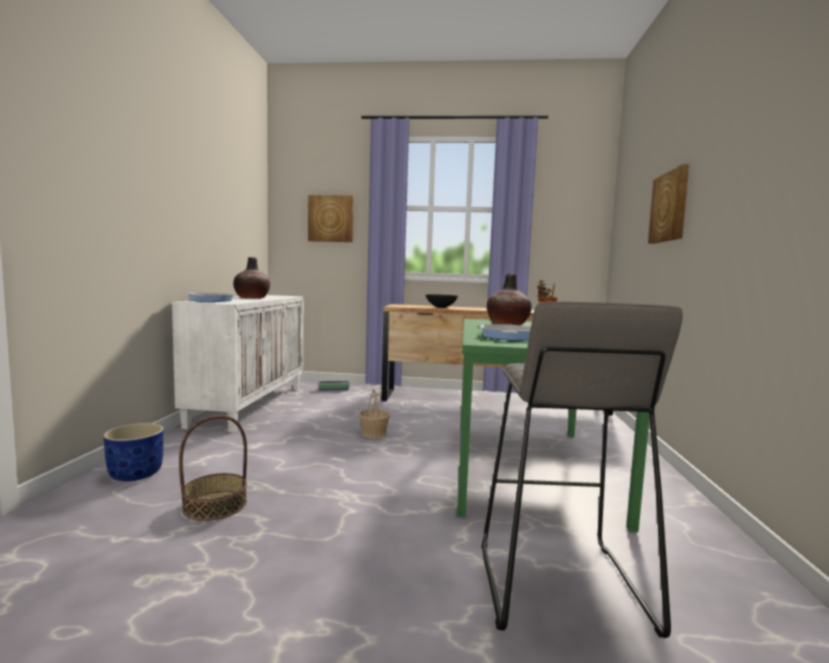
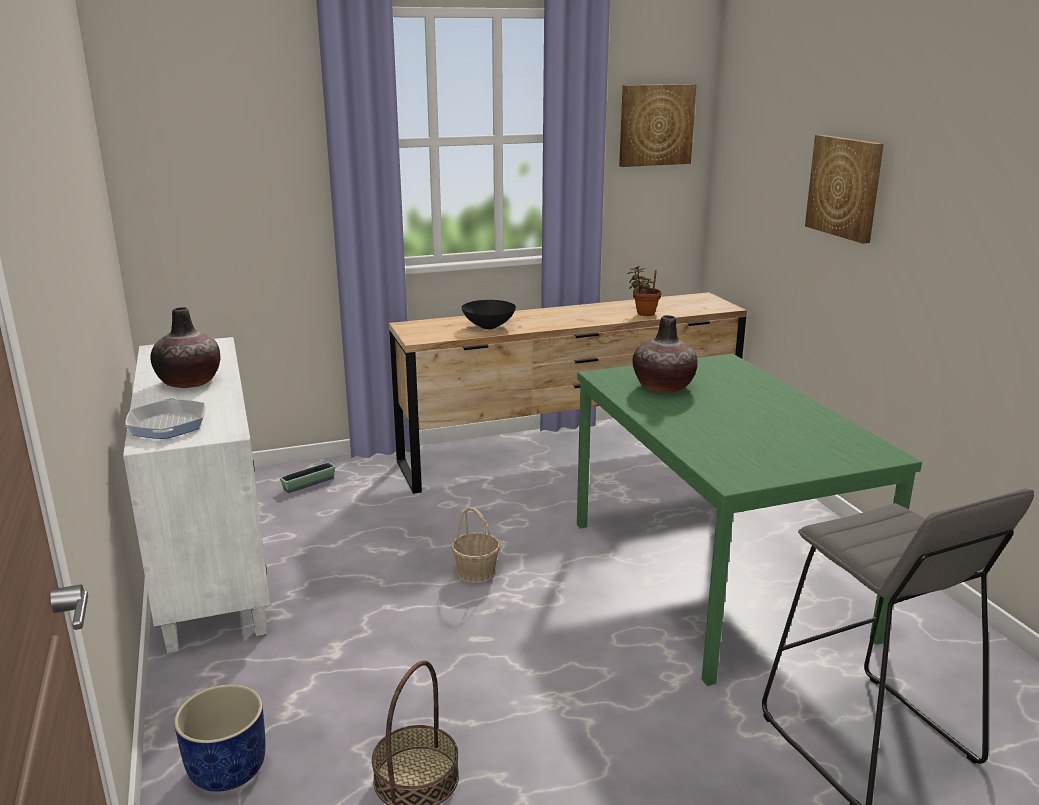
camera: 25 degrees left, 15 degrees up
picture [308,195,354,242] -> picture moved to [619,84,696,167]
frying pan [481,324,531,341] -> none

